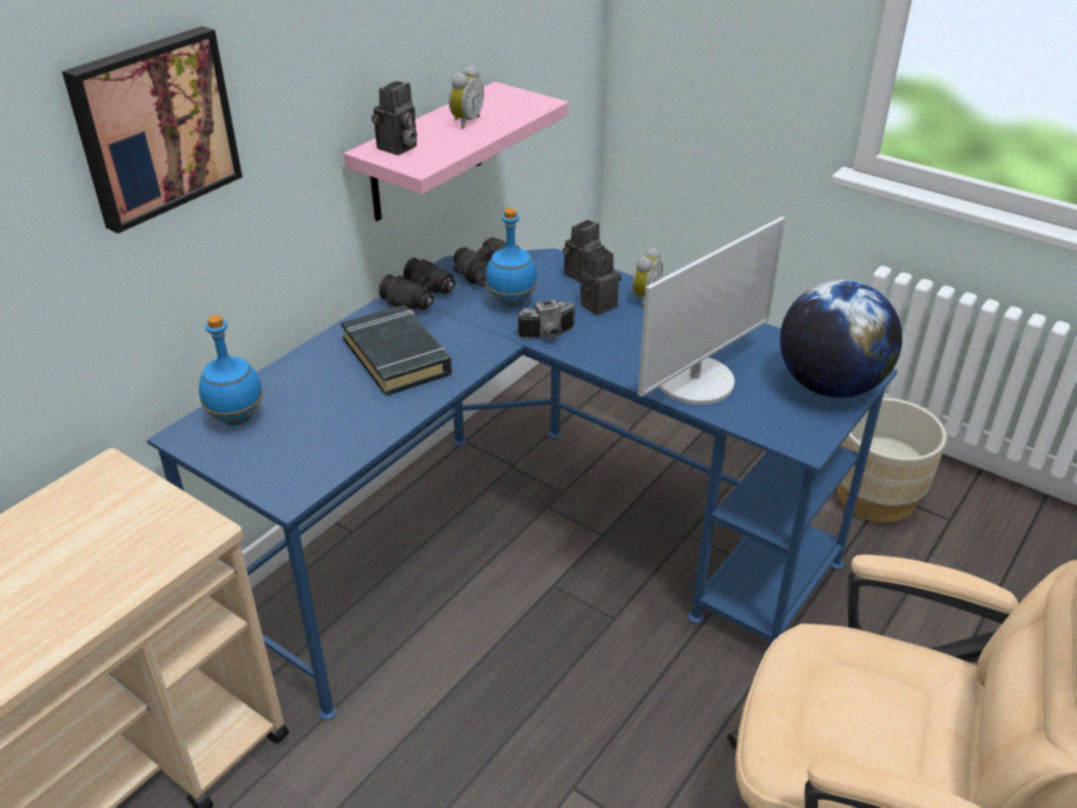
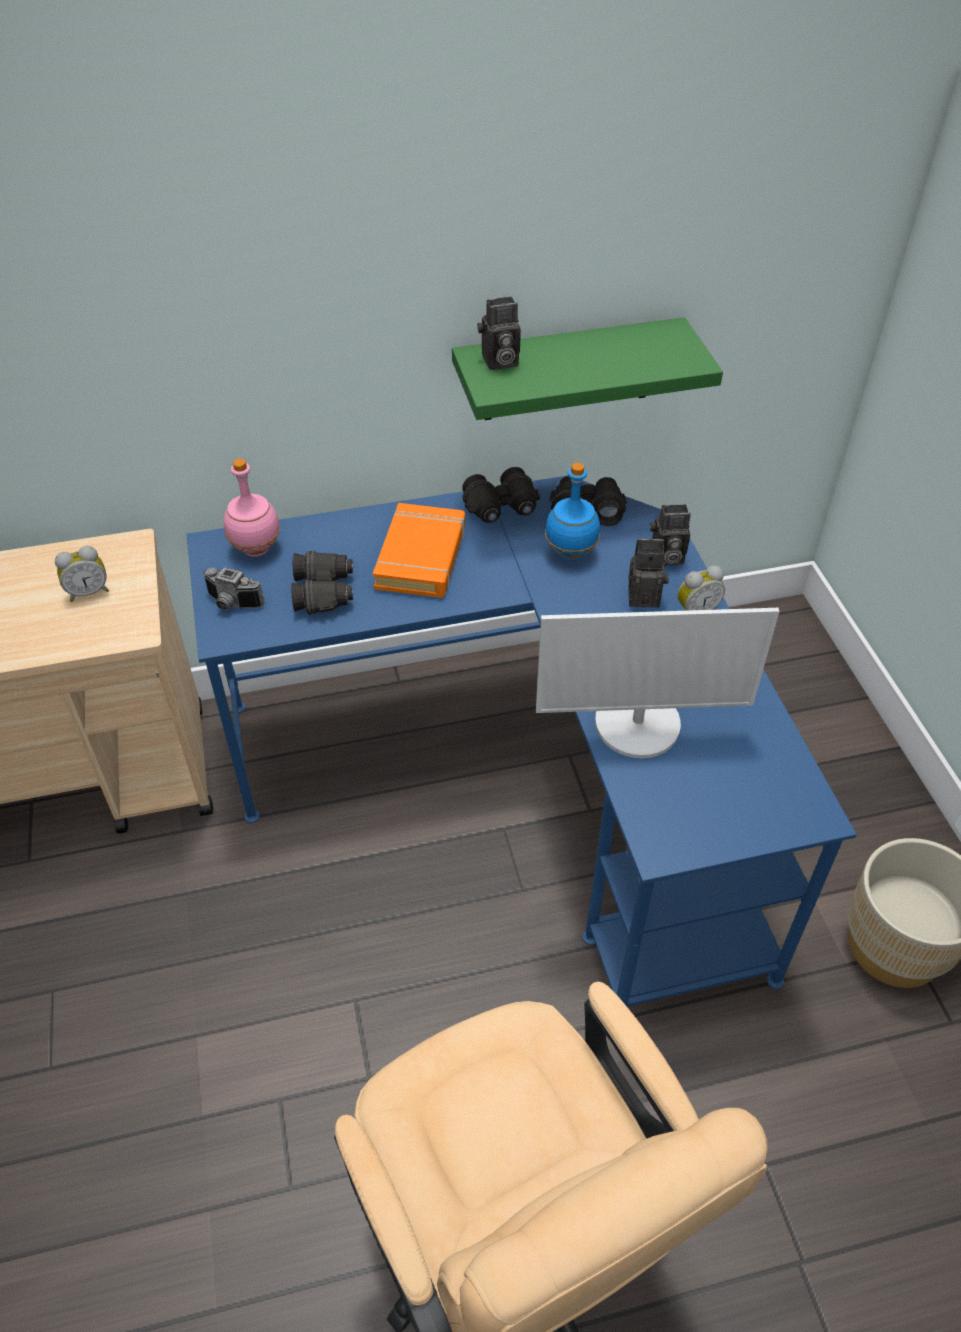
camera: 40 degrees right, 10 degrees up
picture [62,26,242,233] -> none
blue bottle [199,315,263,426] -> pink bottle [224,459,280,557]
black book [341,305,452,396] -> orange book [373,503,465,598]
pink shelf [344,82,569,221] -> green shelf [452,317,723,420]
alarm clock [449,66,484,129] -> alarm clock moved to [55,546,109,602]
camera [517,299,575,339] -> camera moved to [203,567,265,610]
globe [780,280,902,398] -> none
none -> black binoculars [291,551,354,615]

